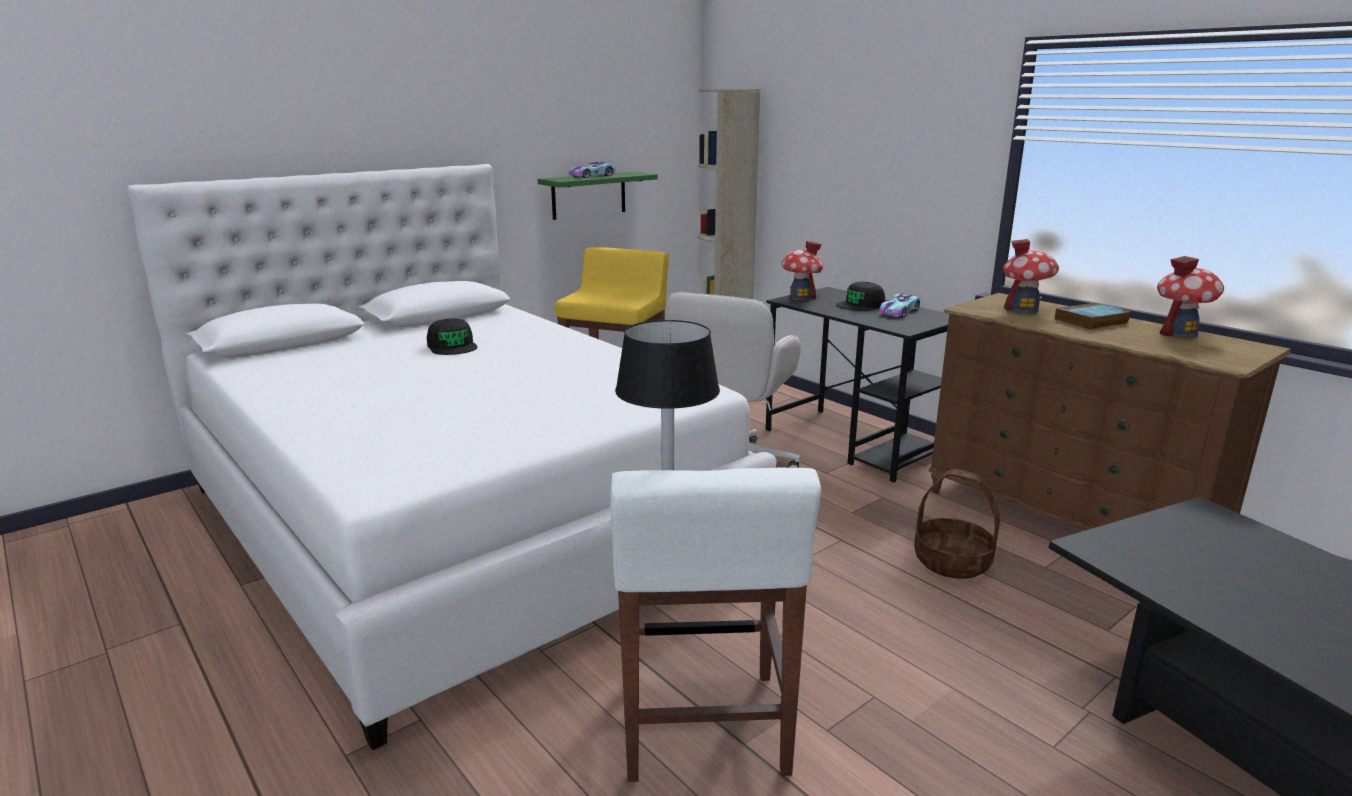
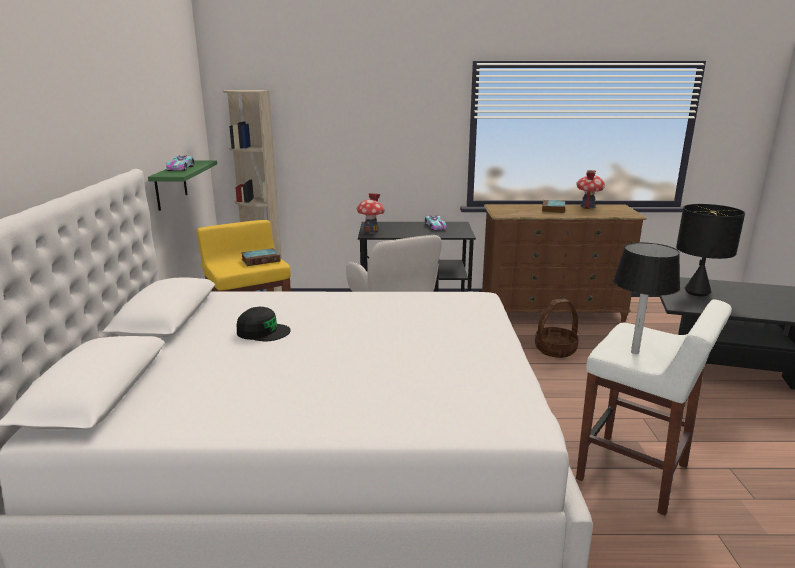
camera: 50 degrees left, 0 degrees up
black cap [836,282,885,311] -> none
toy house [1003,239,1059,313] -> none
none -> book [241,248,281,266]
none -> black table lamp [676,204,745,297]

